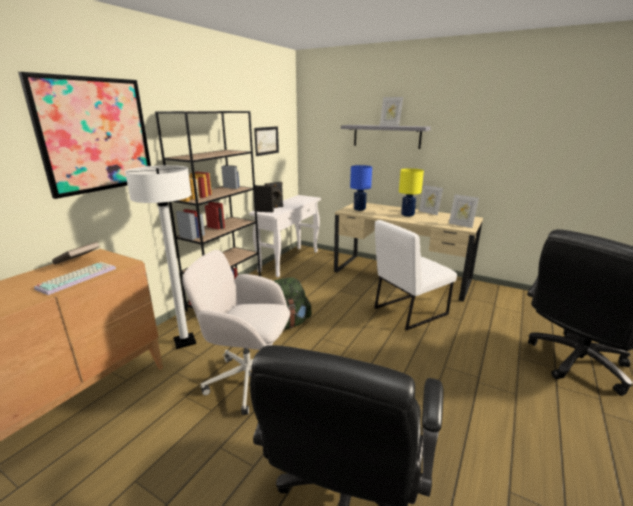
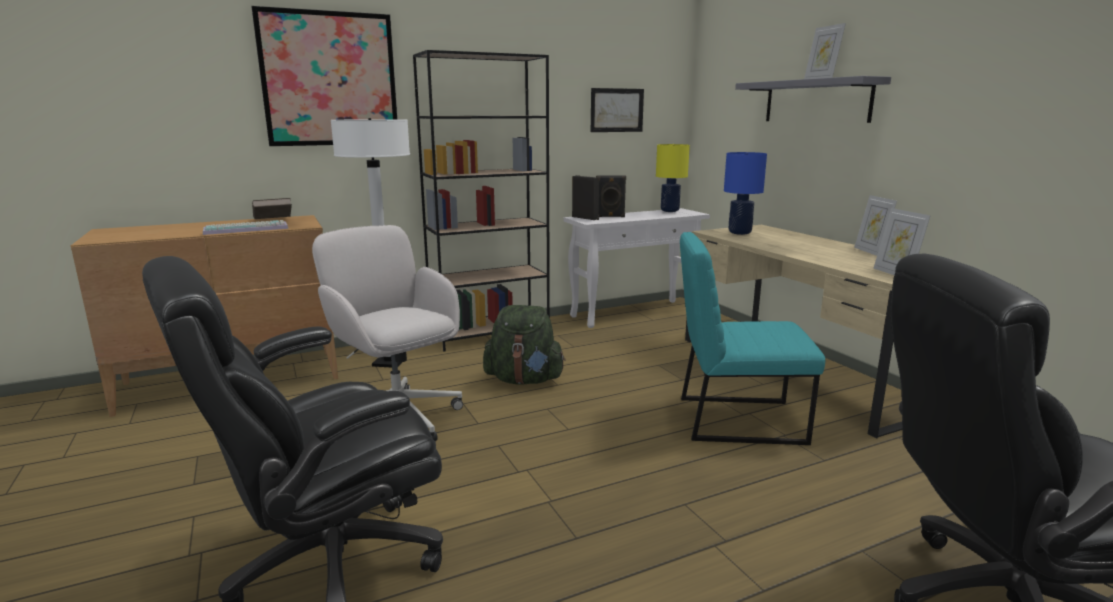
camera: 35 degrees right, 5 degrees down
white chair [374,220,457,331] -> turquoise chair [680,232,825,445]
yellow table lamp [399,168,424,217] -> yellow table lamp moved to [656,144,690,212]

